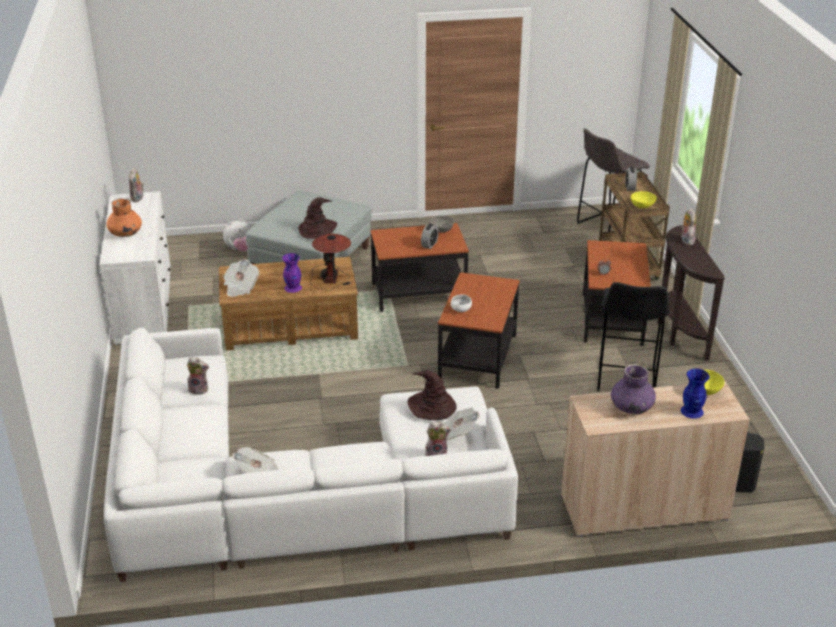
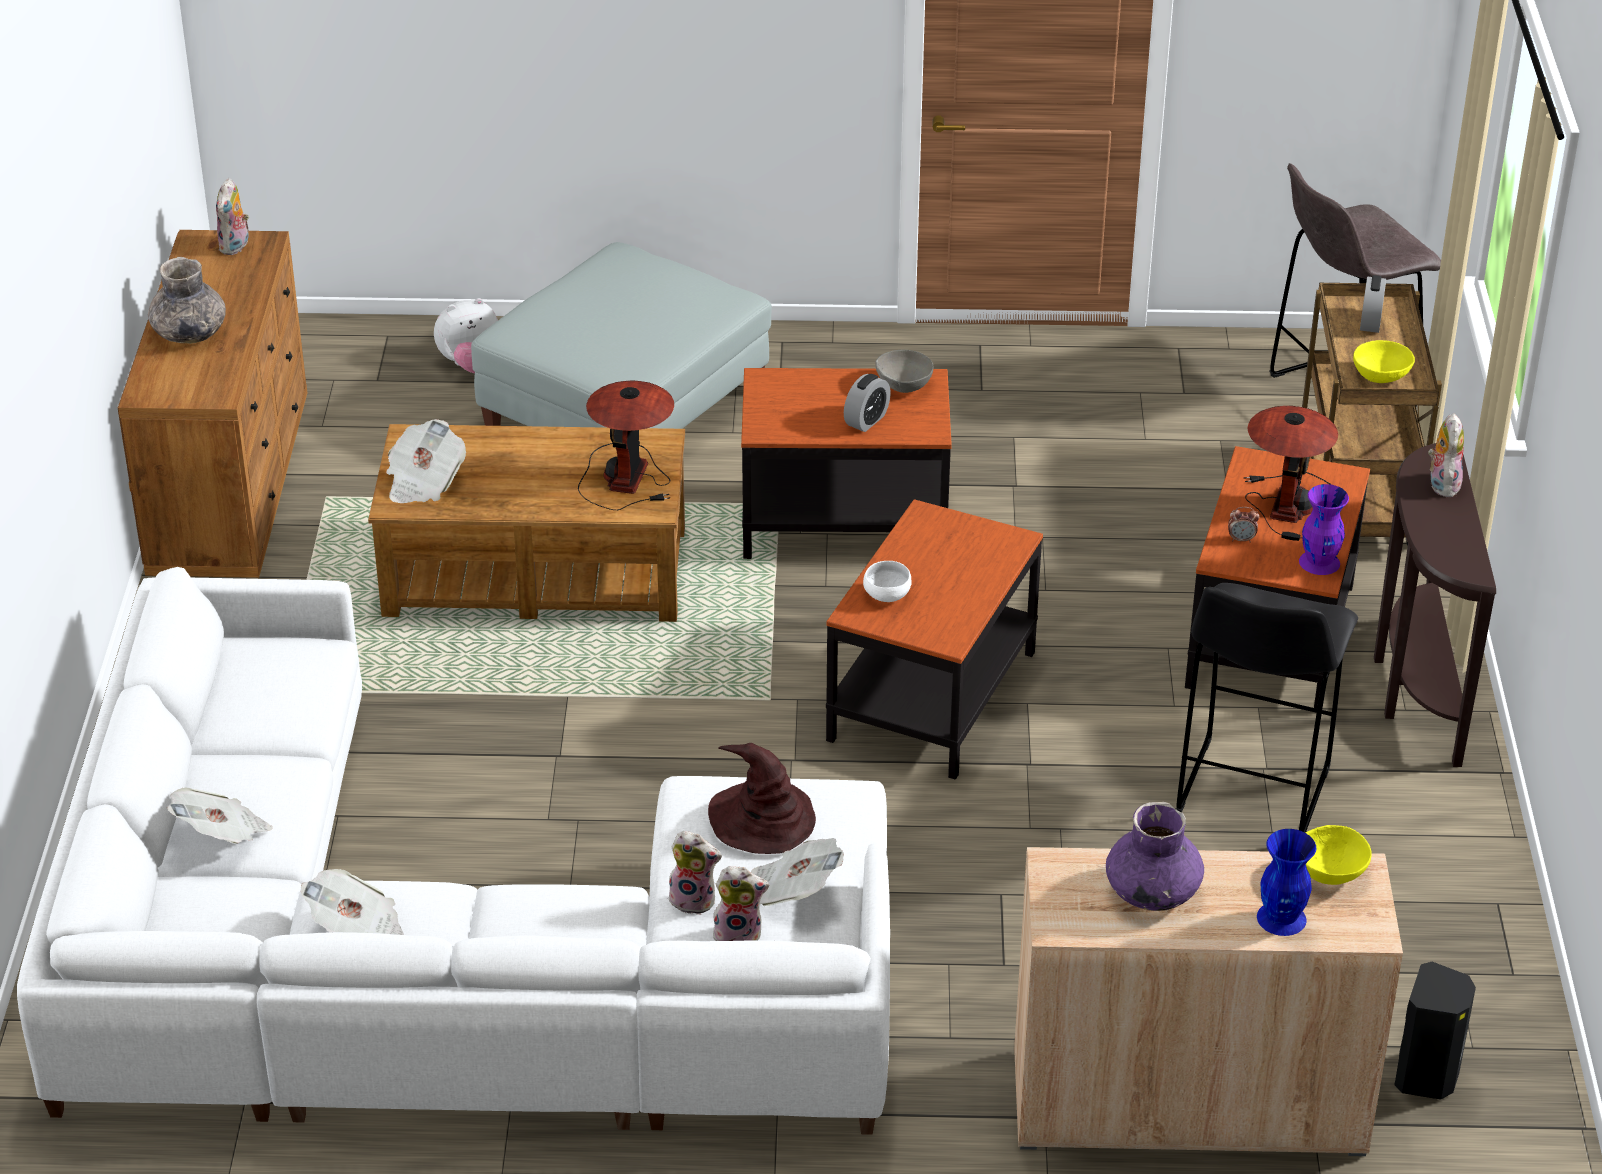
camera: 10 degrees right, 5 degrees up
white dresser [99,191,171,345] -> brown dresser [118,230,307,578]
orange vase [106,198,142,237] -> grey vase [148,257,226,344]
plush toy [187,357,209,395] -> plush toy moved to [669,831,722,915]
purple vase [282,253,302,293] -> purple vase moved to [1299,484,1349,575]
brown hat [298,197,337,239] -> none
none -> newspaper [166,787,273,844]
none -> table lamp [1244,406,1338,541]

